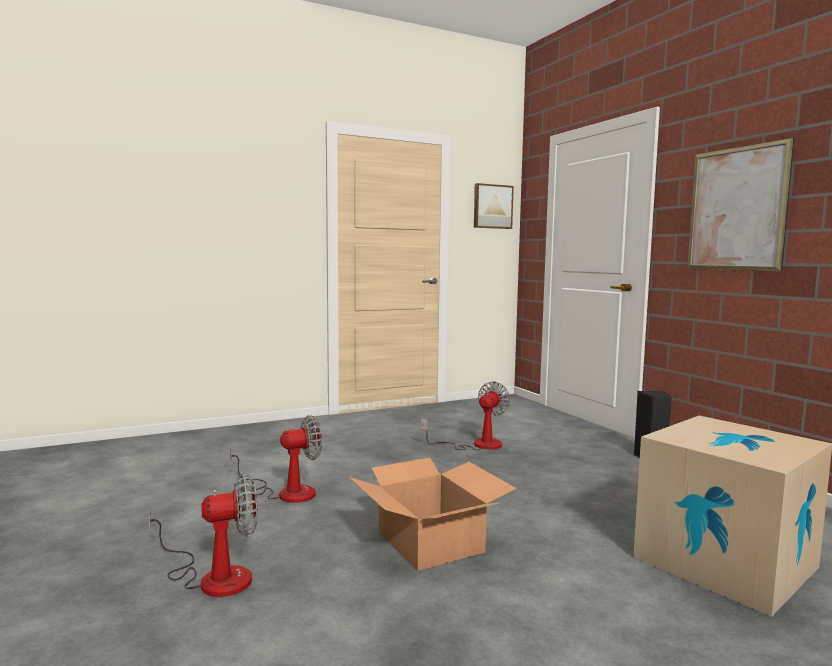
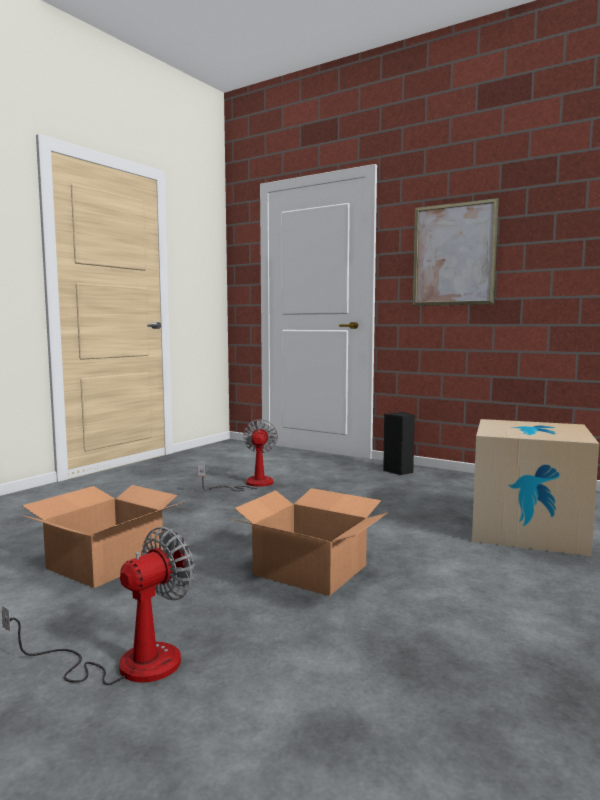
camera: 30 degrees left, 0 degrees up
fan [230,415,322,503] -> cardboard box [21,485,185,588]
picture [474,183,514,229] -> none

